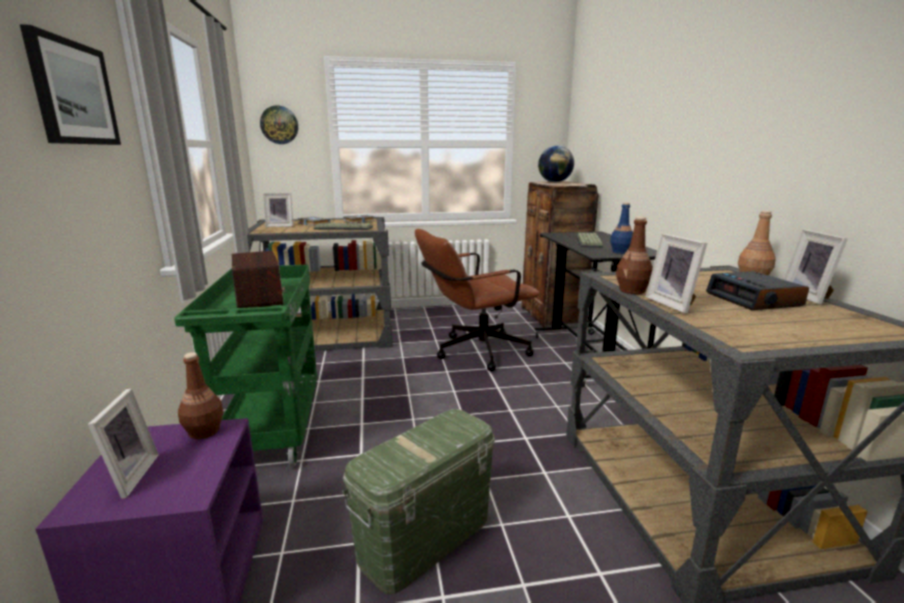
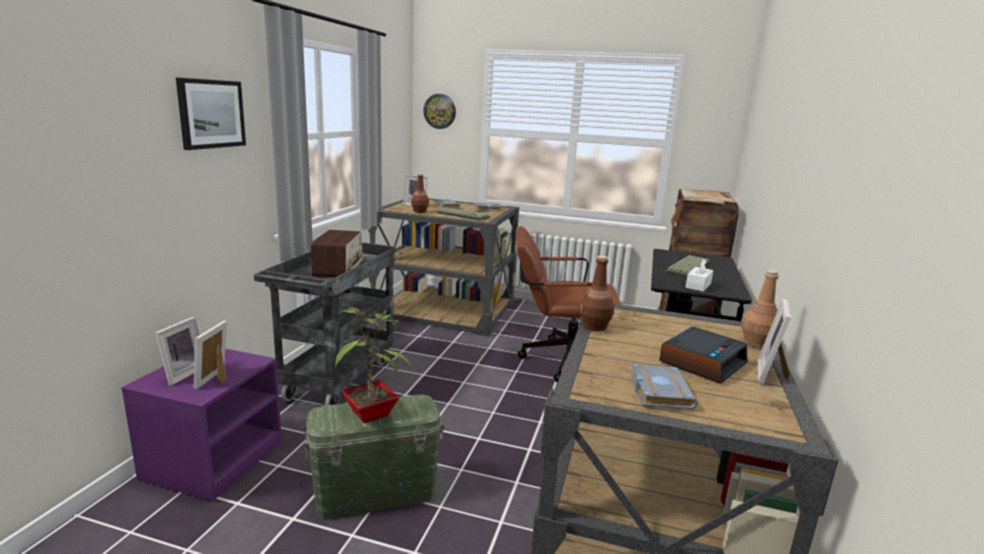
camera: 25 degrees right, 0 degrees up
green cart [174,265,317,467] -> black cart [254,242,395,406]
brown bottle [178,352,223,439] -> brown bottle moved to [411,174,429,213]
globe [538,146,574,182] -> none
blue bottle [610,203,633,254] -> white tissue box [685,259,713,292]
picture frame [646,233,707,314] -> picture frame moved to [194,321,227,389]
alarm clock [706,271,809,310] -> alarm clock turned 150 degrees counterclockwise [659,327,747,384]
none -> potted plant [335,307,411,423]
none -> grey book [631,364,698,410]

